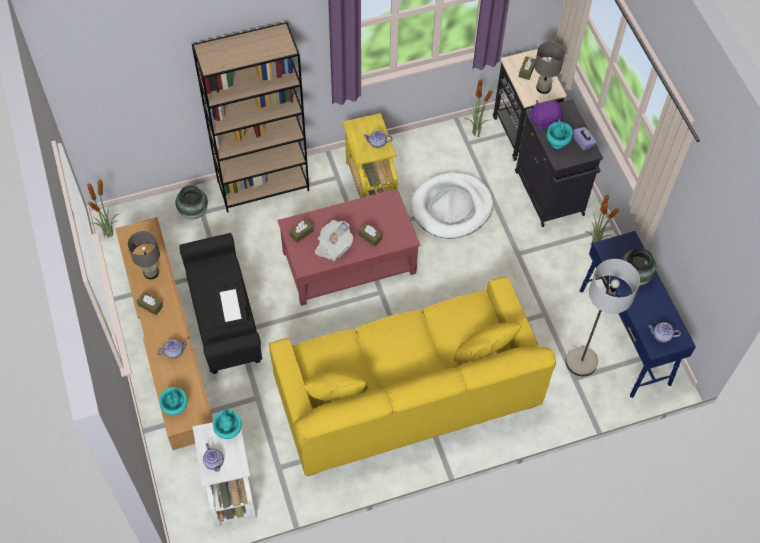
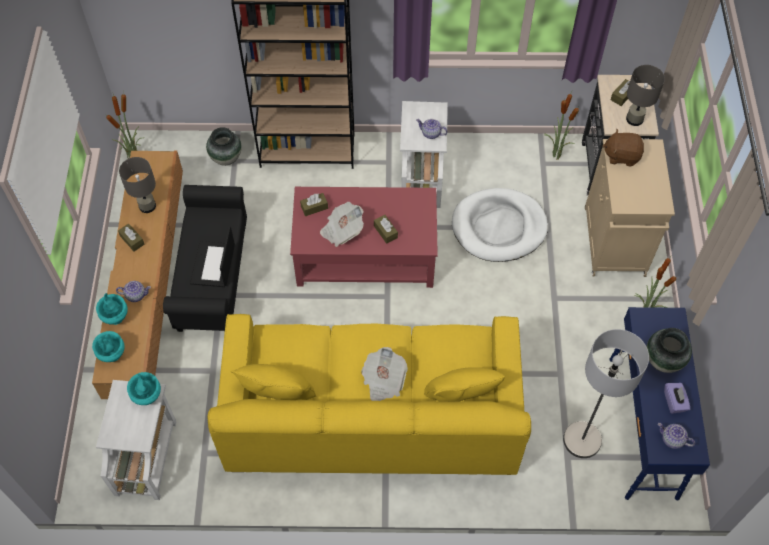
camera: 20 degrees right, 0 degrees up
teapot [203,443,224,472] -> none
yellow side table [342,113,398,198] -> white side table [400,101,448,208]
black cabinet [515,99,603,227] -> beige cabinet [585,139,675,277]
purple plush toy [529,100,563,130] -> brown plush toy [602,129,644,167]
turquoise vase [547,119,573,149] -> turquoise vase moved to [96,293,128,325]
purple tissue box [573,127,596,151] -> purple tissue box moved to [664,383,690,414]
none -> newspaper [361,347,408,401]

